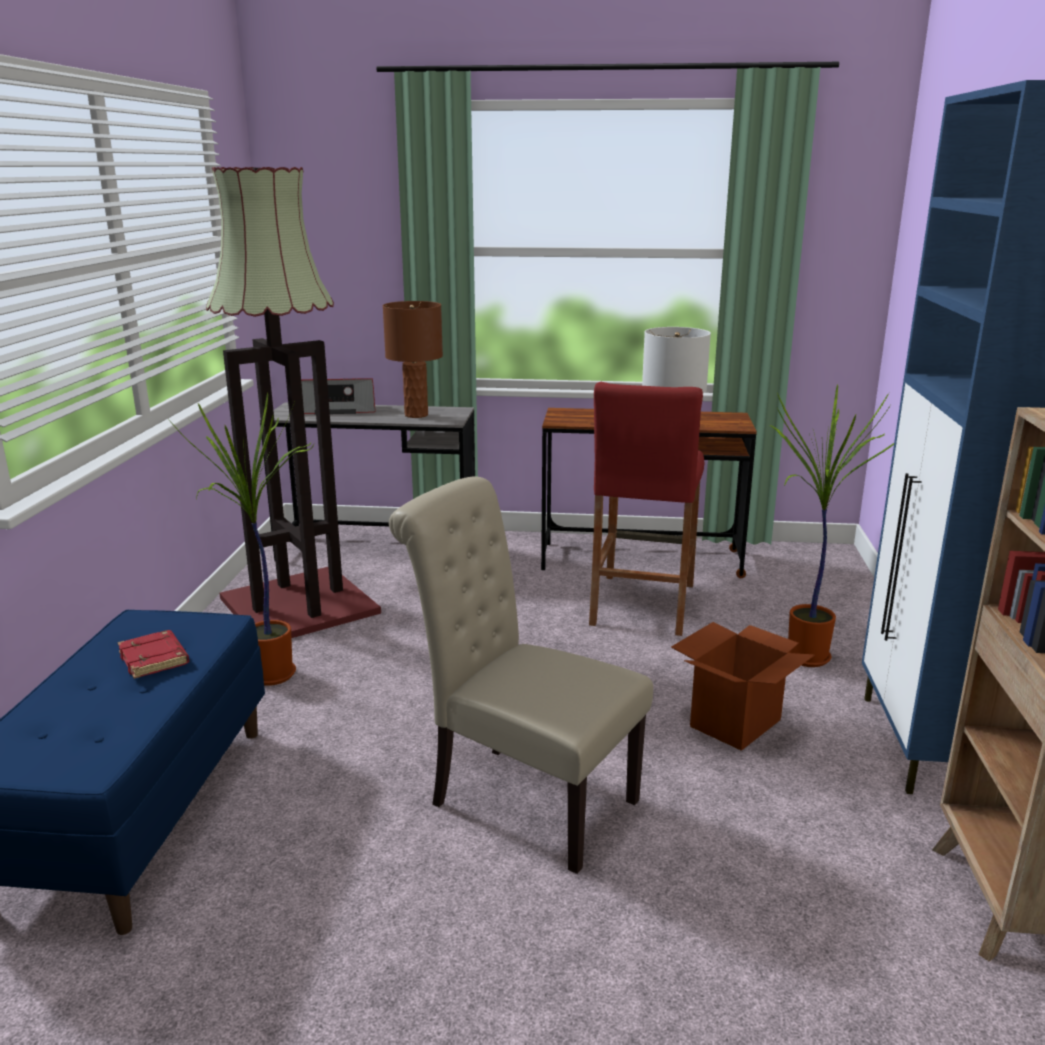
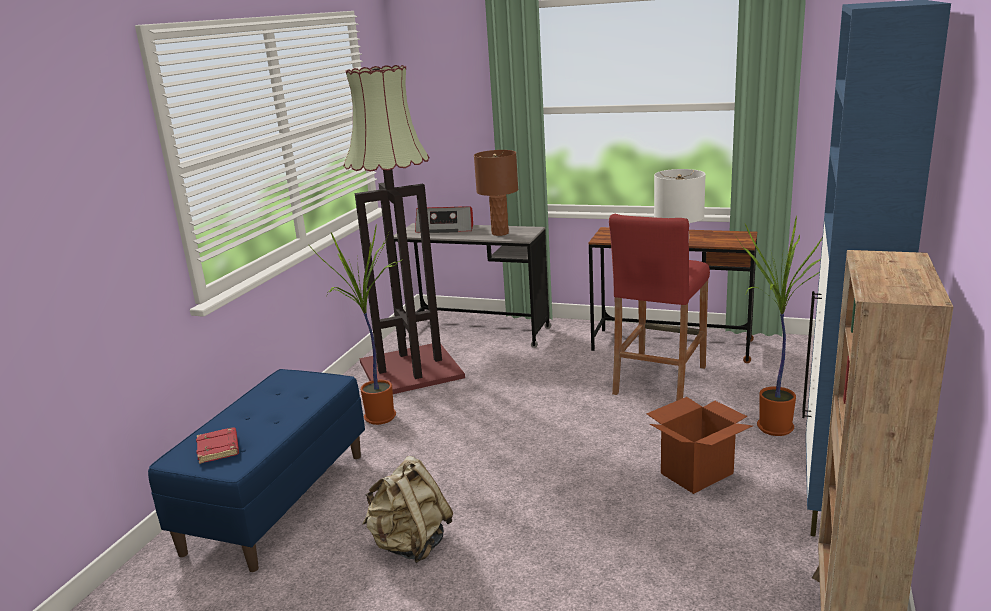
camera: 15 degrees right, 0 degrees up
red book [117,630,189,679] -> red book moved to [196,427,239,464]
beige chair [389,476,653,874] -> none
none -> beige backpack [362,456,453,563]

